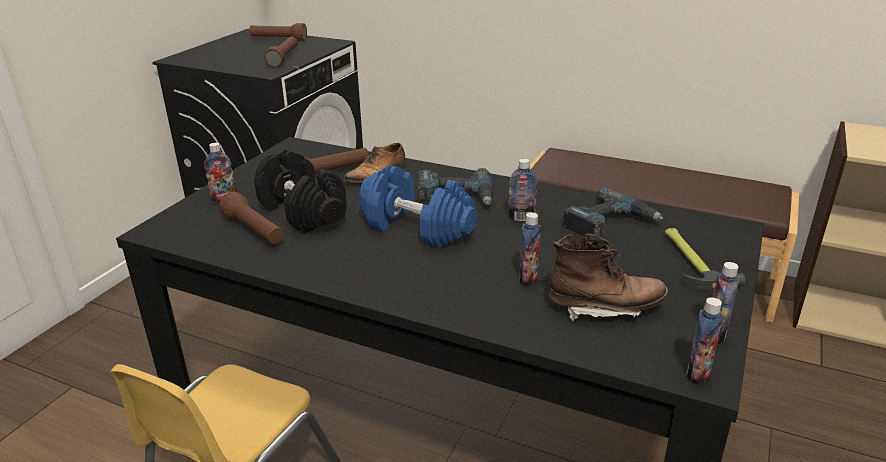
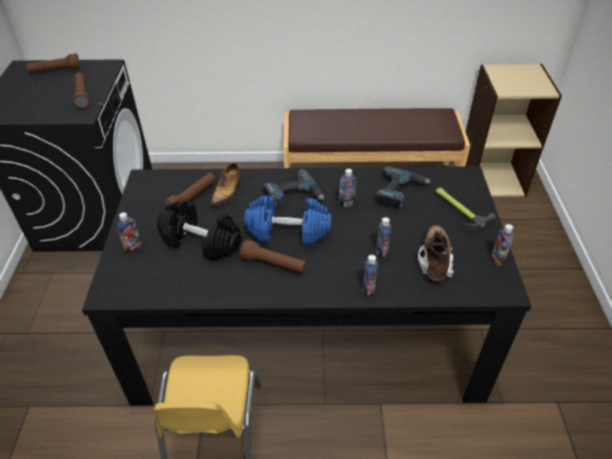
camera: 25 degrees left, 15 degrees up
brown flashlight [219,192,284,244] -> brown flashlight moved to [240,239,307,273]
brown boot [549,233,668,321] -> brown boot turned 60 degrees counterclockwise [418,225,454,281]
bottle [687,297,723,385] -> bottle moved to [363,255,378,297]

